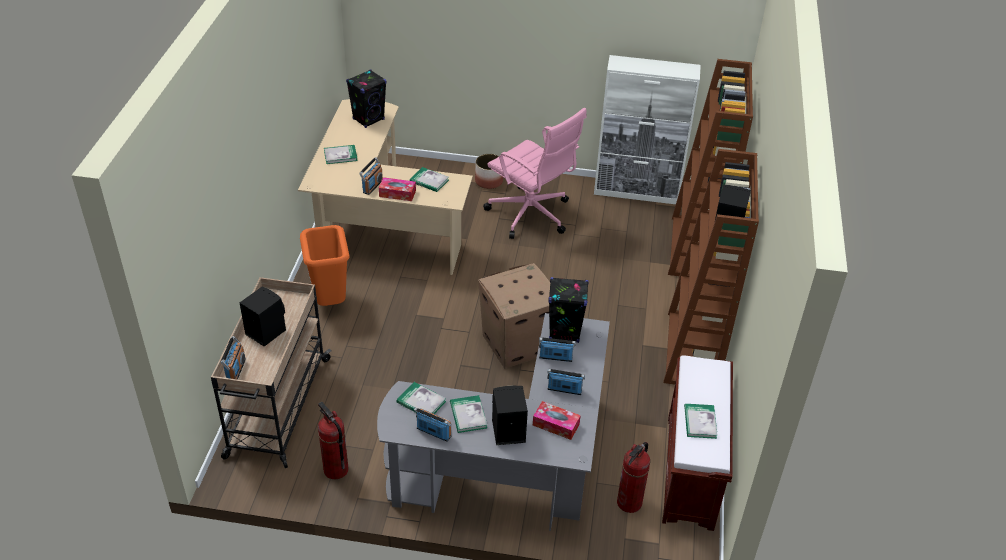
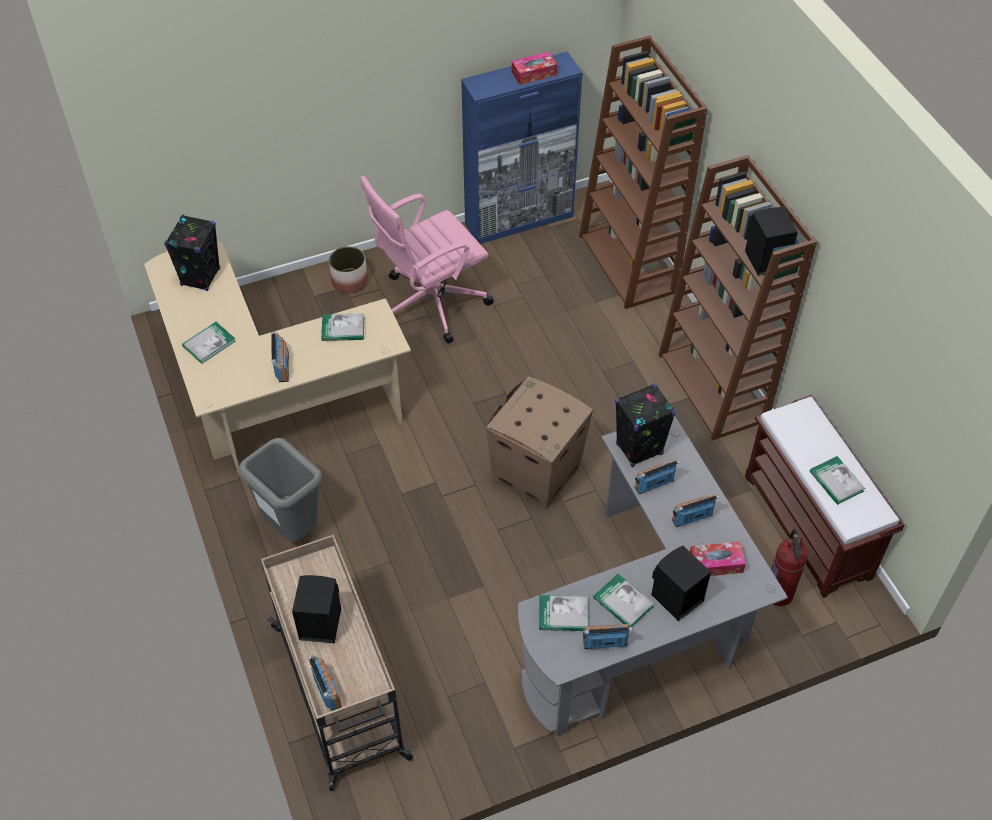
camera: 30 degrees left, 10 degrees up
orange trash can [300,225,350,306] -> grey trash can [239,438,322,541]
fire extinguisher [318,402,349,479] -> none
tissue box [379,177,416,201] -> tissue box moved to [512,52,557,85]
pink office chair [483,108,587,239] -> pink office chair turned 135 degrees clockwise [361,176,494,344]
white cabinet [594,55,701,204] -> blue cabinet [461,52,583,244]

